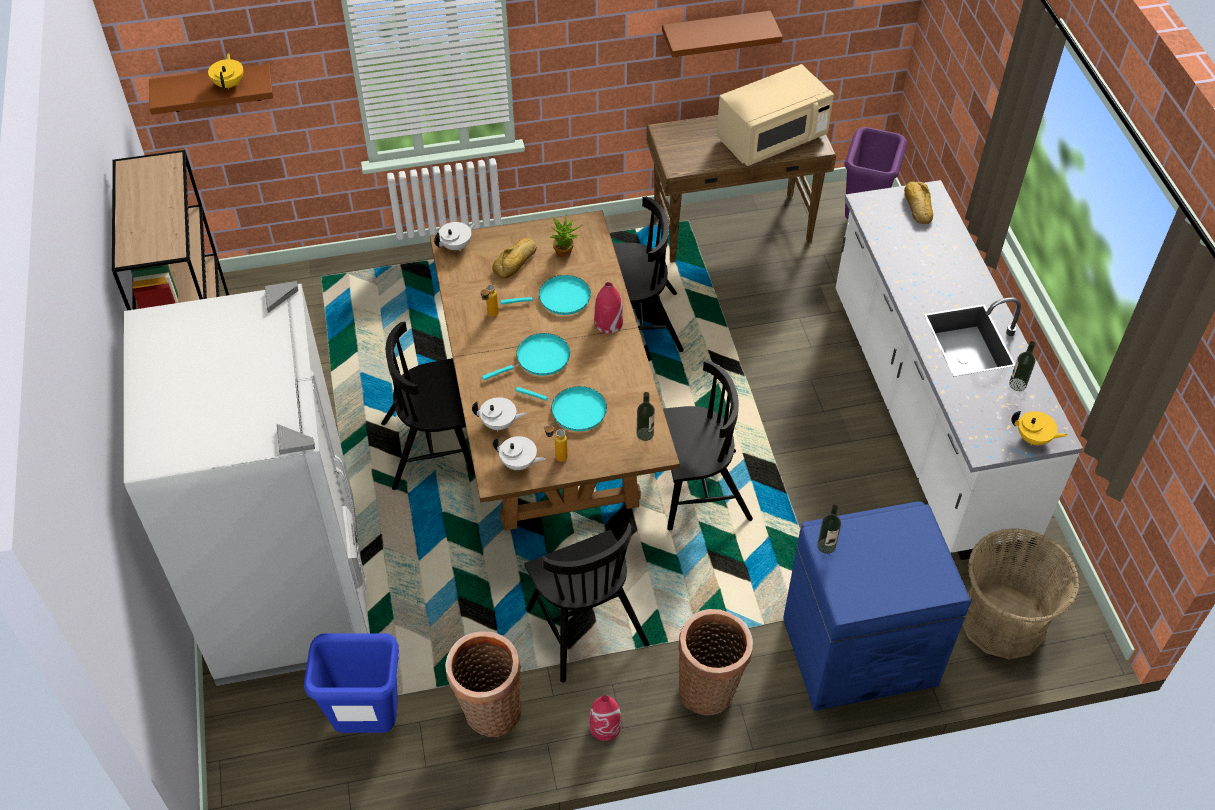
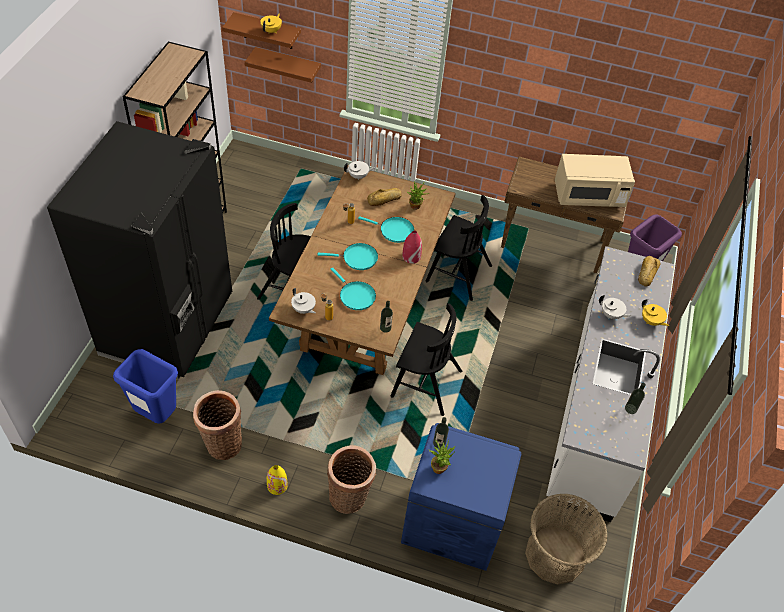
camera: 25 degrees right, 0 degrees up
white fridge [124,281,370,686] -> black fridge [47,121,232,380]
white teapot [472,397,527,431] -> white teapot moved to [599,295,631,319]
black chair [524,522,649,683] -> none
red vase [589,695,621,741] -> yellow vase [267,465,287,495]
brown shelf [662,11,783,57] -> brown shelf moved to [244,47,321,83]
yellow teapot [1011,411,1068,446] -> yellow teapot moved to [642,299,669,326]
none -> potted plant [429,440,455,474]

